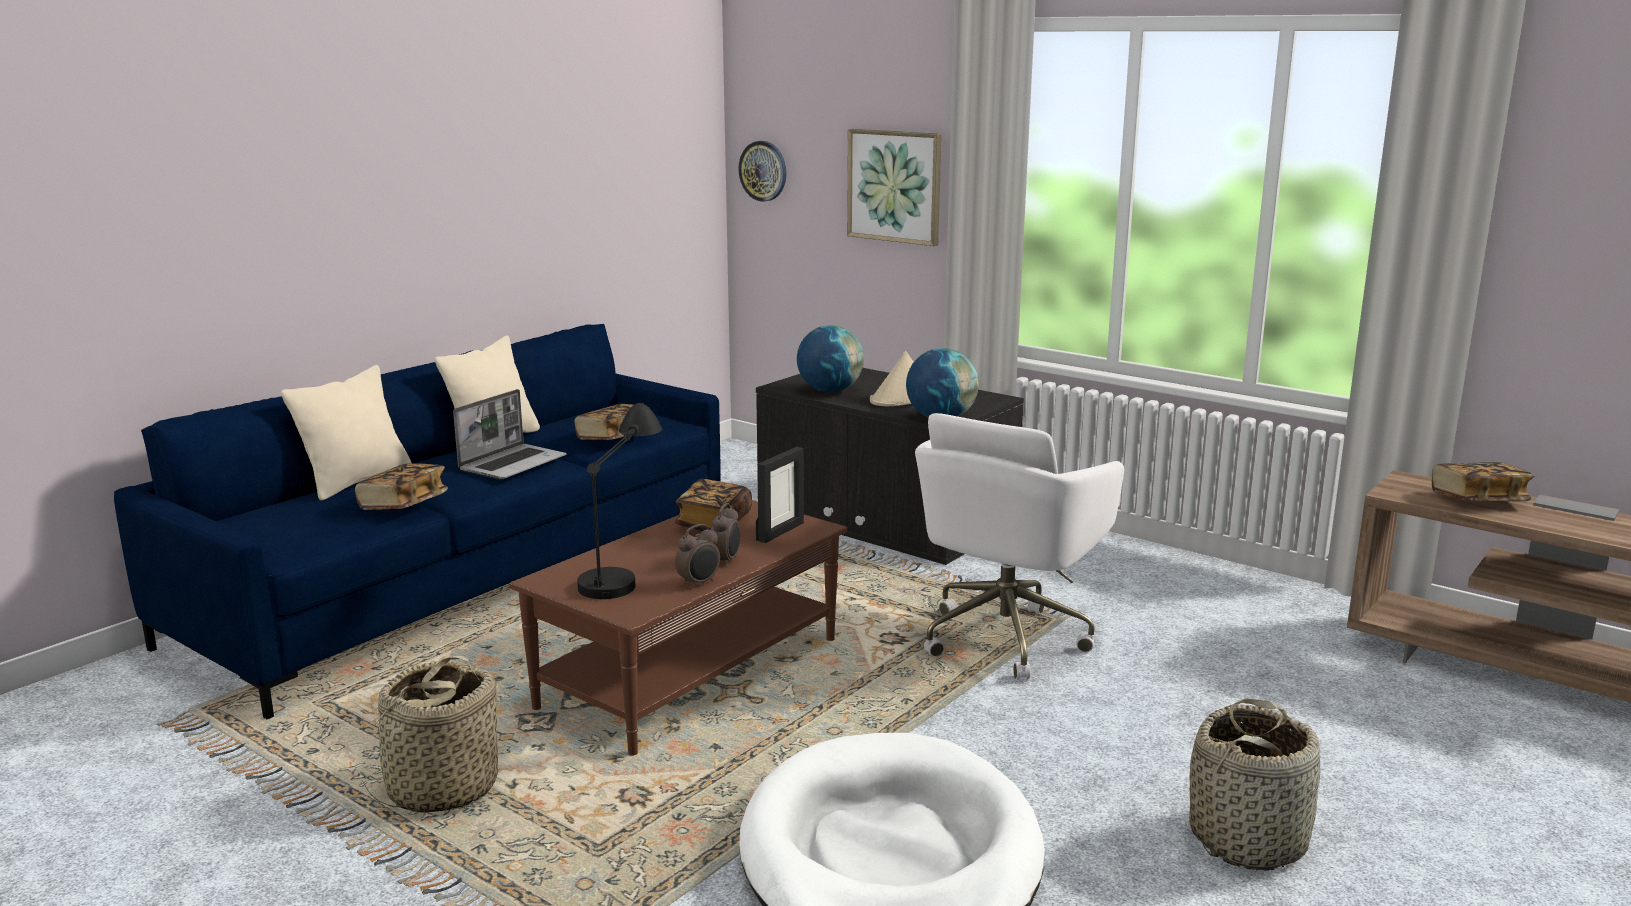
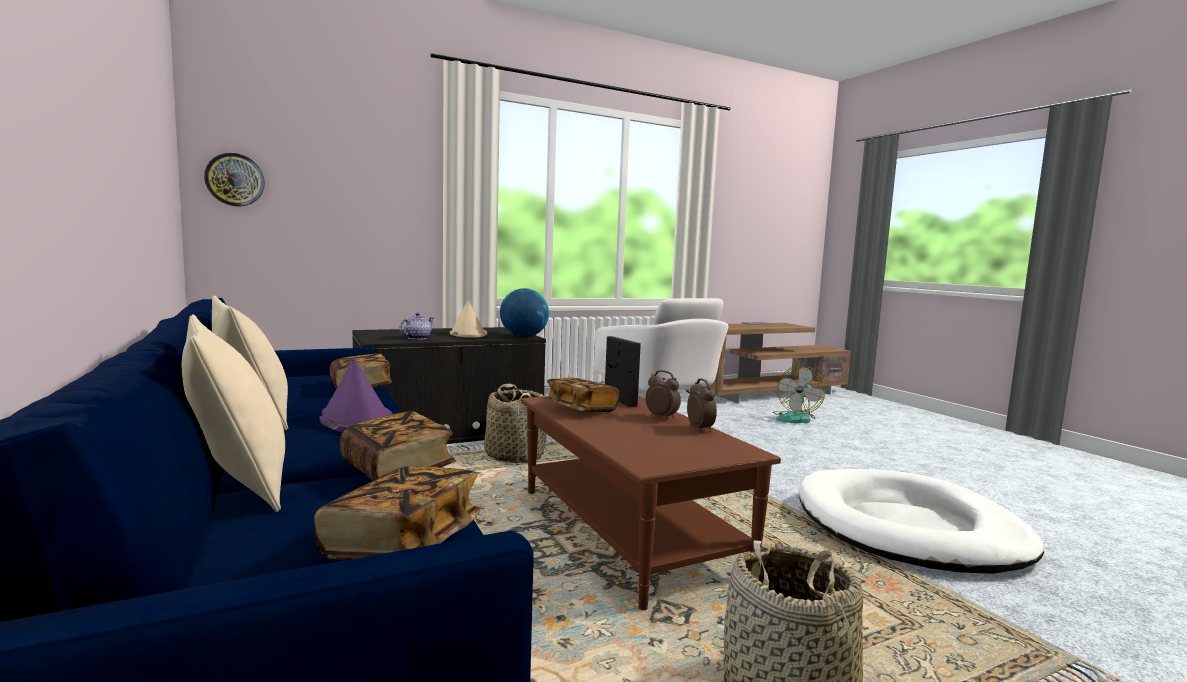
camera: 65 degrees left, 10 degrees down
laptop [453,389,566,480] -> purple hat [319,357,393,432]
black table lamp [577,403,662,599] -> none
globe [797,325,864,393] -> teapot [399,313,434,340]
picture [847,129,942,246] -> none
basket [1189,698,1320,871] -> basket moved to [484,383,547,463]
book [1432,462,1535,501] -> book moved to [314,466,480,560]
none -> fan [773,366,826,423]

